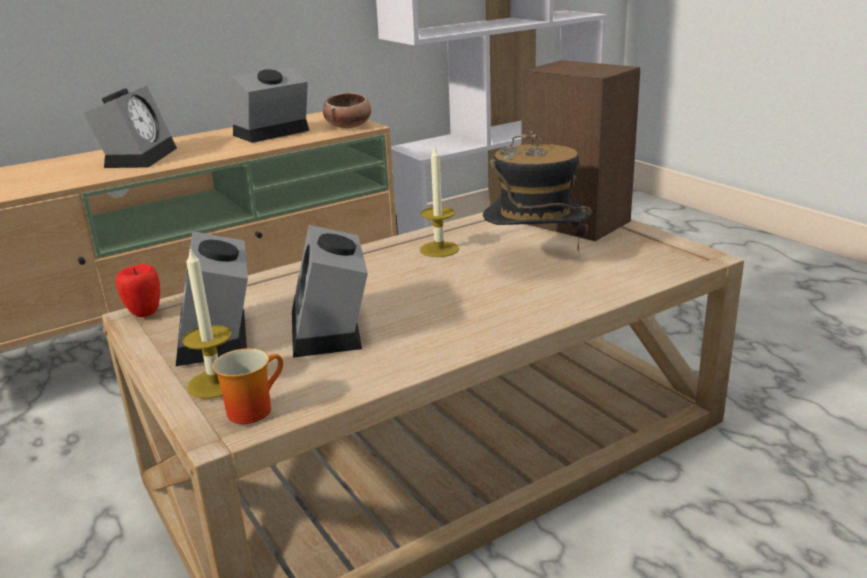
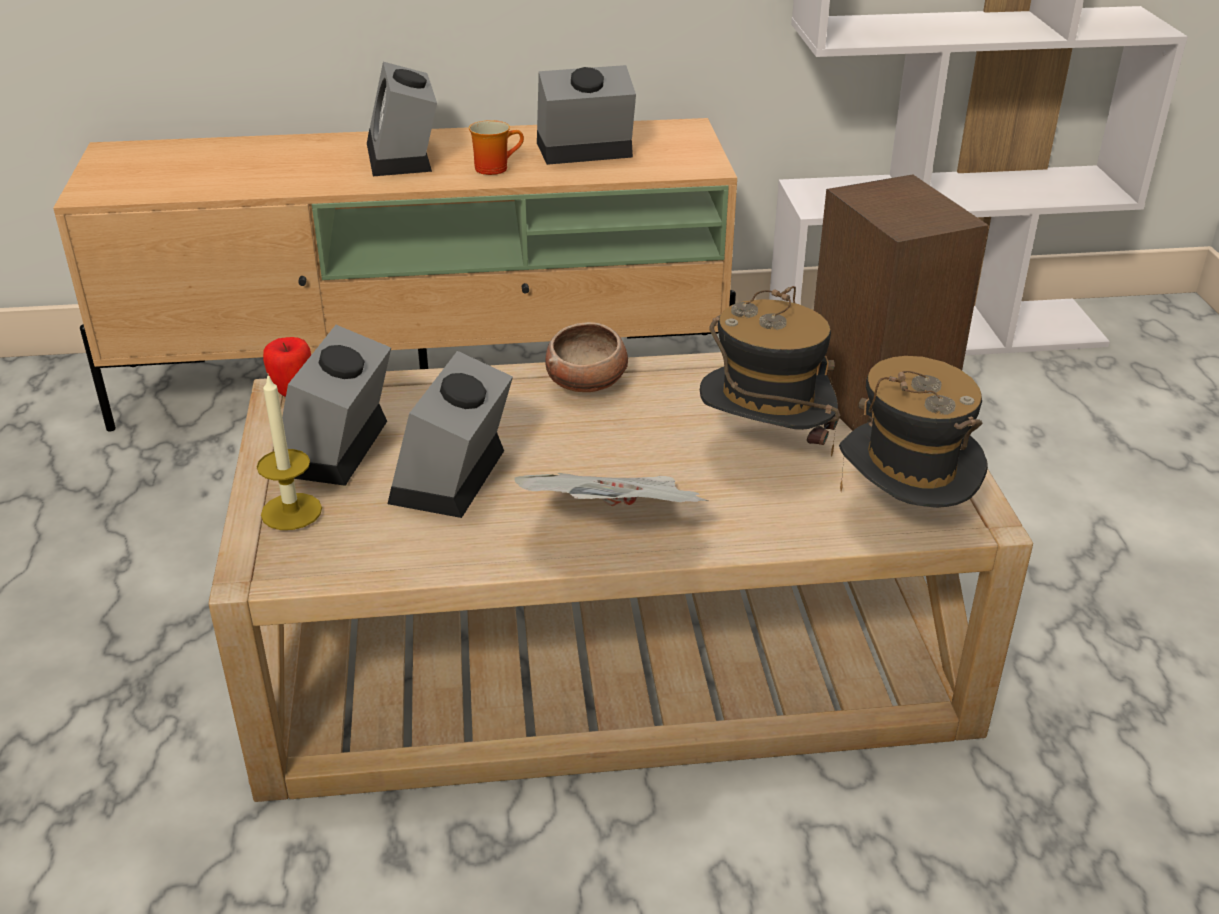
camera: 25 degrees right, 10 degrees up
alarm clock [84,85,177,168] -> alarm clock turned 135 degrees clockwise [367,62,437,176]
mug [212,348,283,424] -> mug moved to [469,120,524,175]
bowl [323,93,371,128] -> bowl moved to [545,322,628,392]
candle [420,147,459,257] -> none
none -> newspaper [514,473,709,506]
none -> hat [839,356,988,508]

